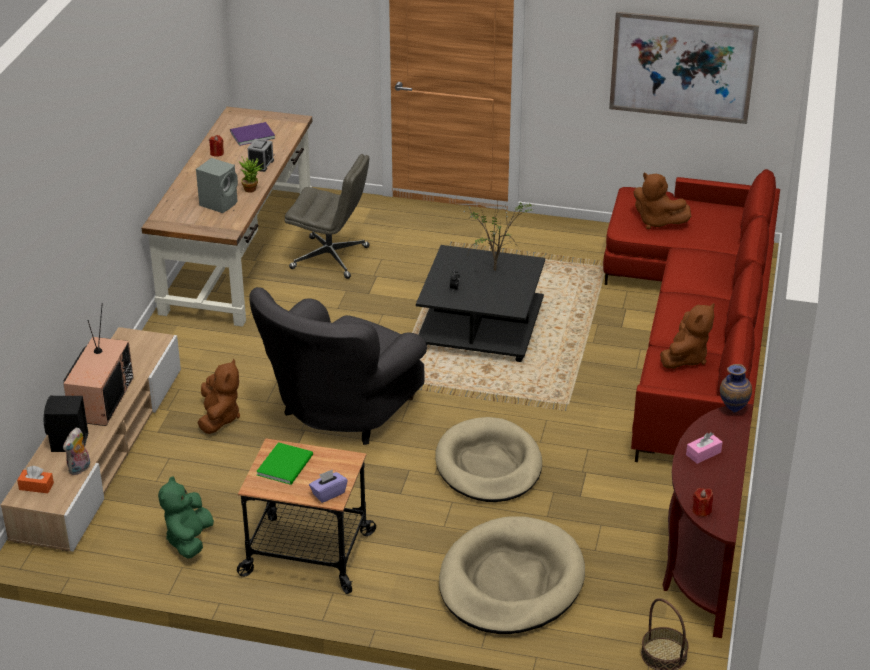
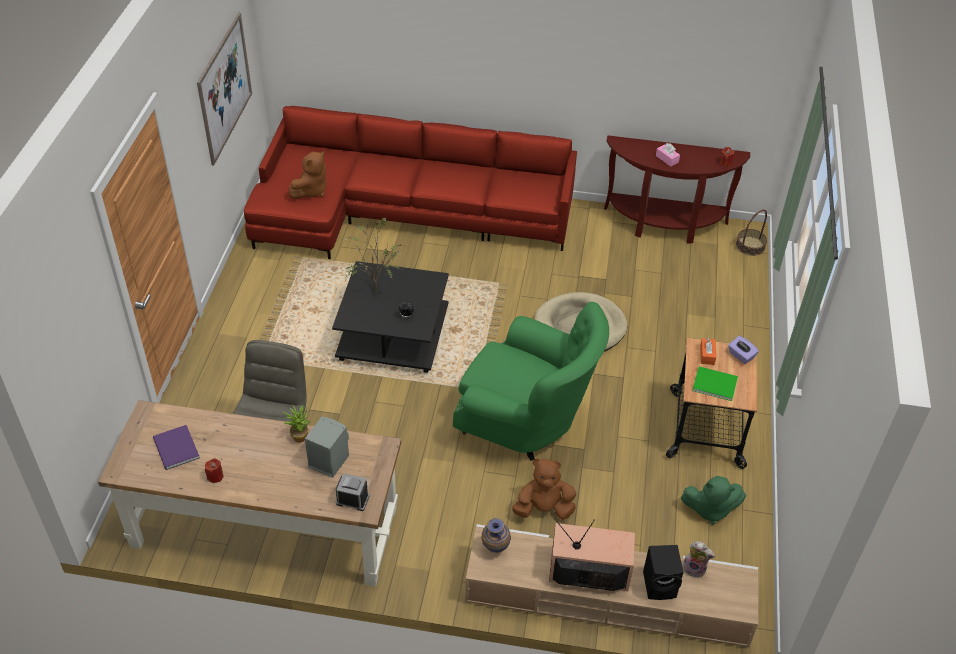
camera: 95 degrees left, 10 degrees up
orange tissue box [17,466,54,493] -> orange tissue box moved to [700,338,716,365]
alarm clock [247,139,274,172] -> alarm clock moved to [336,473,370,511]
grey armchair [249,287,427,445] -> green armchair [453,302,609,461]
beige dog bed [439,516,585,634] -> none
brown plush toy [660,303,714,369] -> none
vase [720,364,752,413] -> vase moved to [482,518,511,553]

